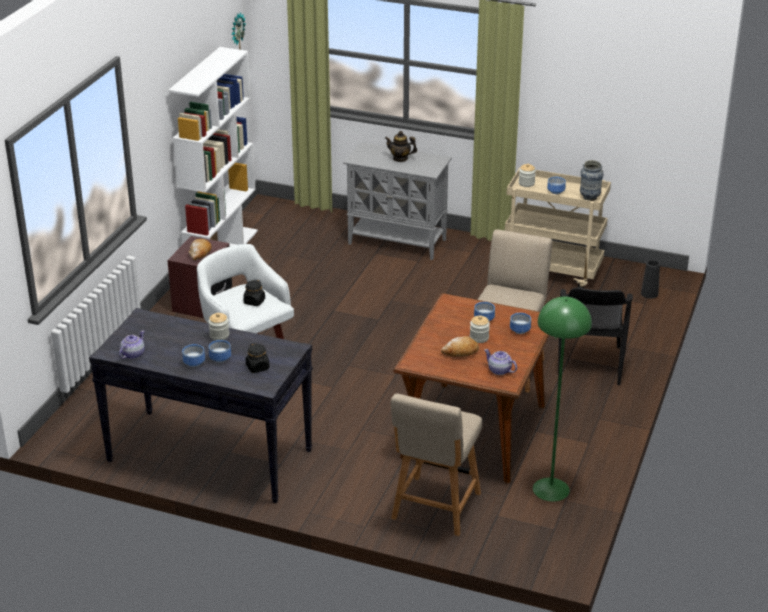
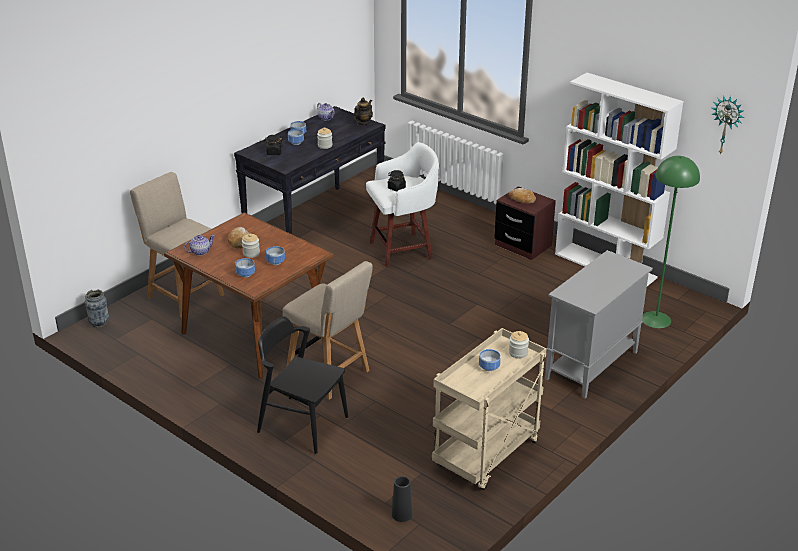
camera: 110 degrees right, 0 degrees up
teapot [385,131,417,162] -> teapot moved to [354,98,373,125]
green floor lamp [533,296,592,501] -> green floor lamp moved to [642,156,700,328]
vase [580,160,604,201] -> vase moved to [84,289,109,328]

